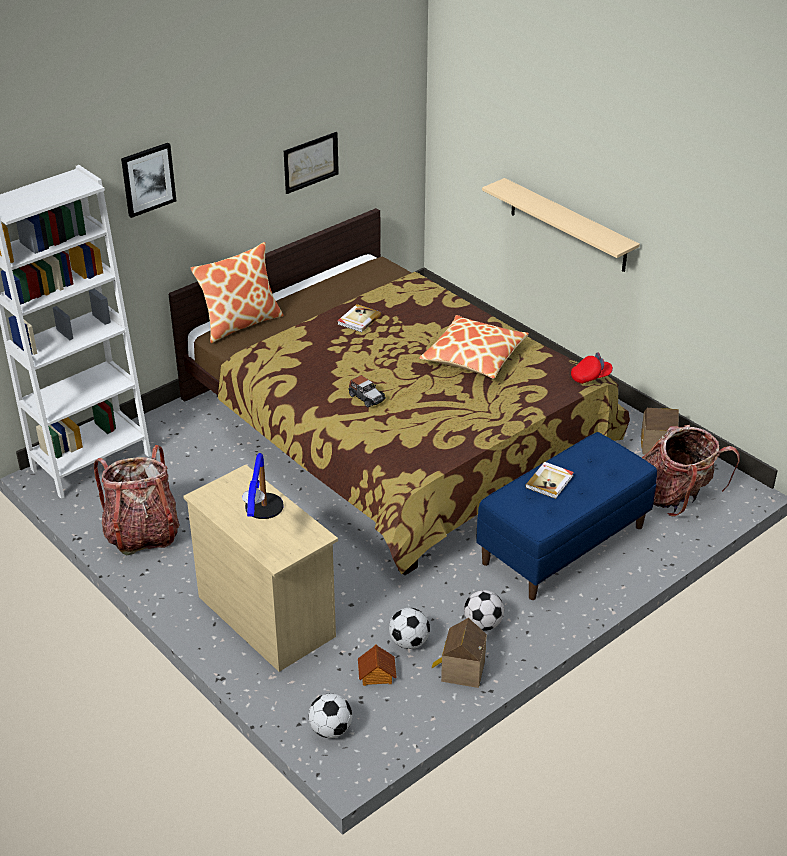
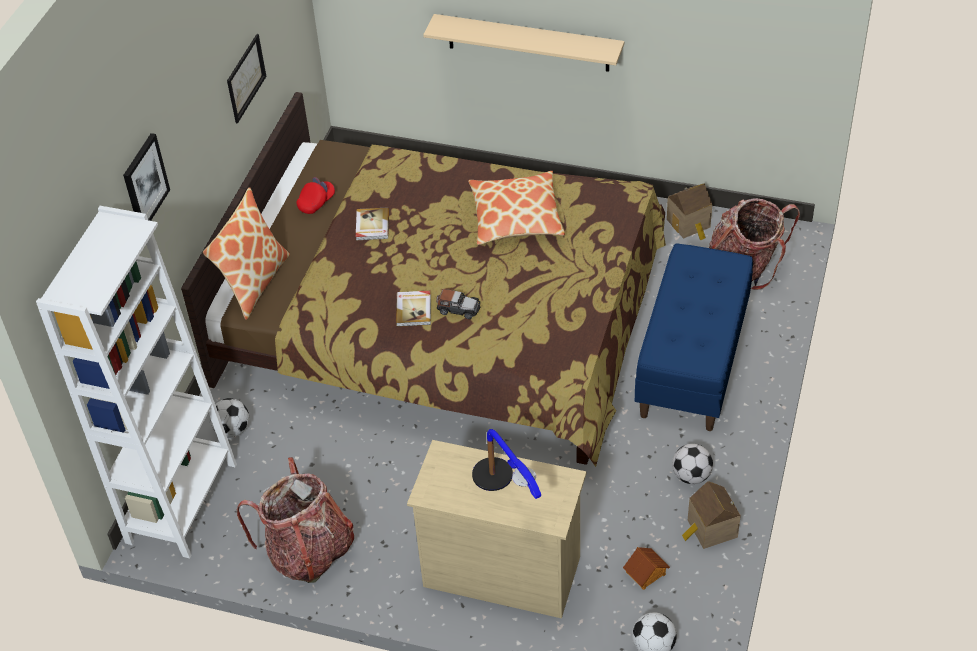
camera: 30 degrees left, 10 degrees up
football [389,608,430,649] -> football moved to [210,398,249,437]
book [525,462,574,499] -> book moved to [396,291,431,327]
red cap [571,352,613,384] -> red cap moved to [296,177,335,214]

